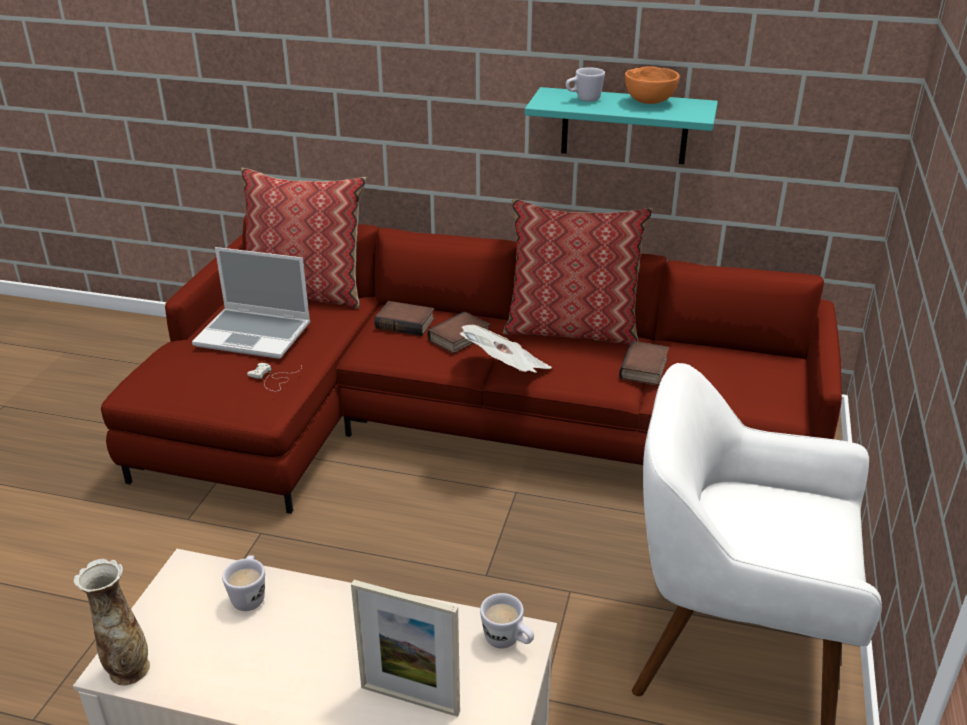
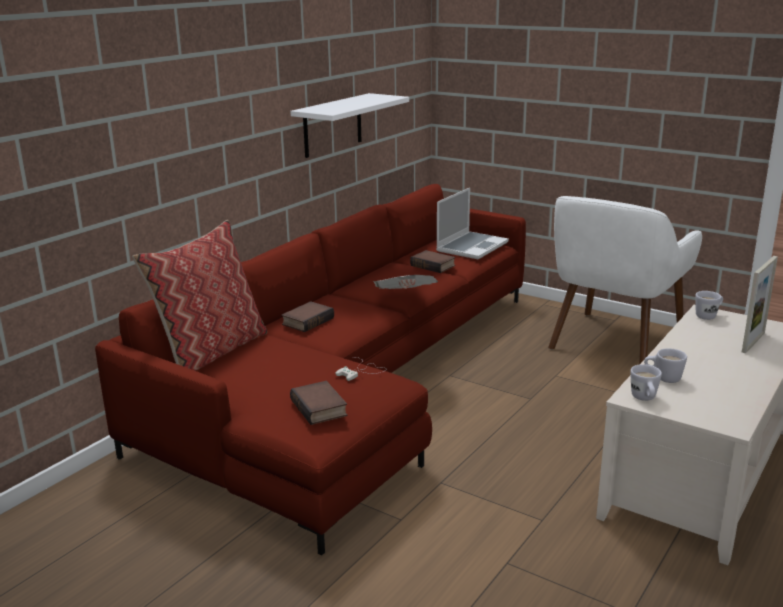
camera: 70 degrees left, 10 degrees down
vase [74,559,150,685] -> none
laptop [192,247,311,359] -> laptop moved to [436,188,509,259]
book [427,311,490,354] -> book moved to [290,381,347,425]
pillow [503,199,653,345] -> none
turquoise shelf [525,87,718,164] -> white shelf [290,93,409,158]
white mug [566,67,605,102] -> white mug moved to [630,364,662,401]
orange bowl [625,66,680,104] -> none

